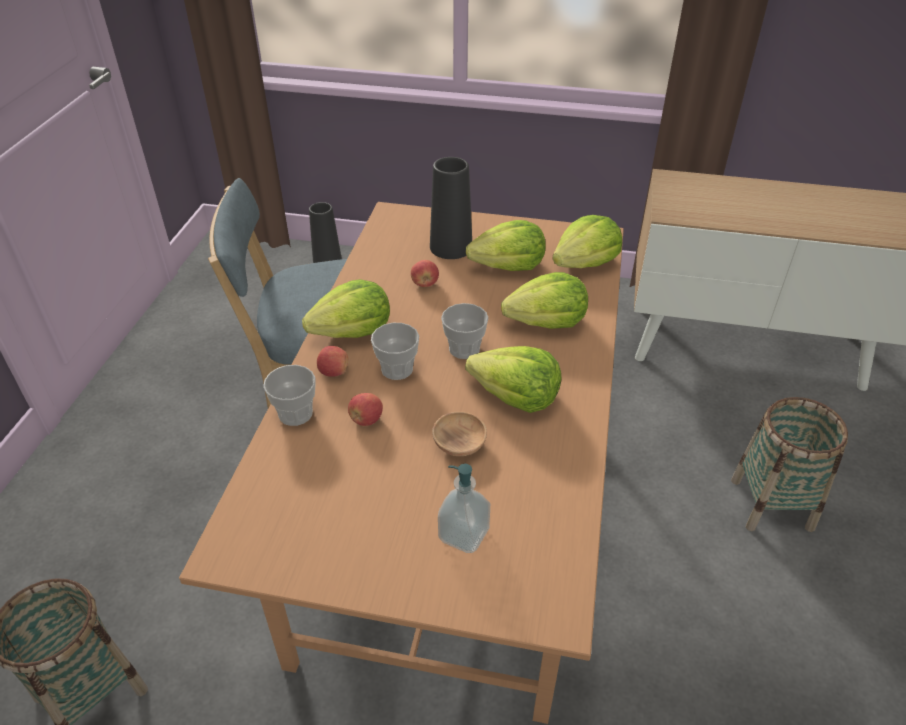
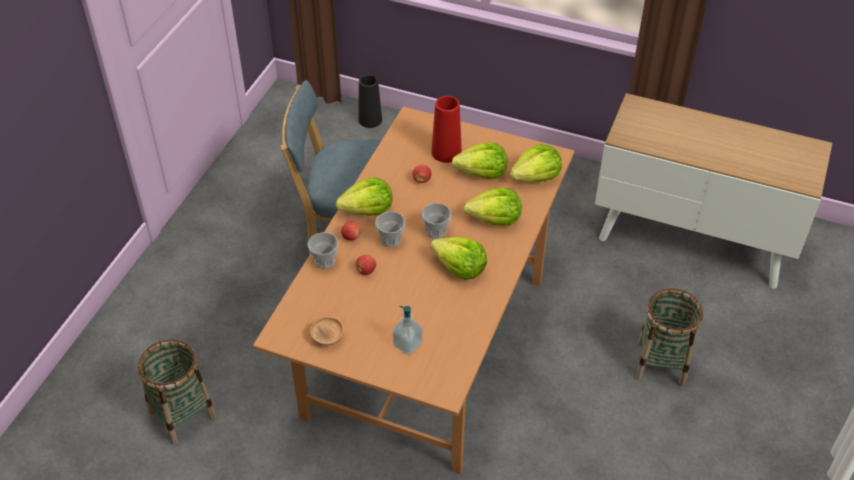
camera: 10 degrees right, 5 degrees up
black vase [430,157,472,259] -> red vase [431,96,462,163]
brown bowl [432,412,487,456] -> brown bowl moved to [310,317,344,346]

